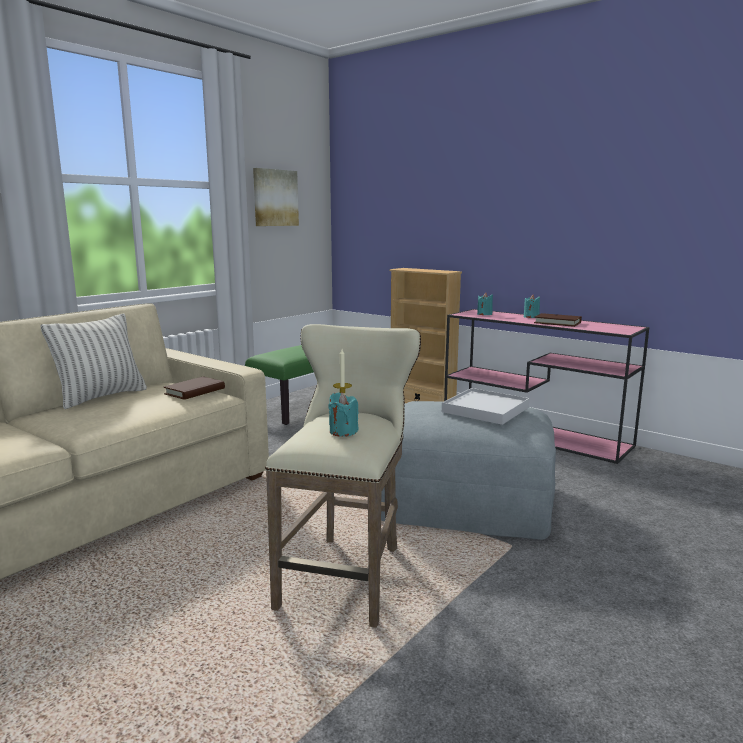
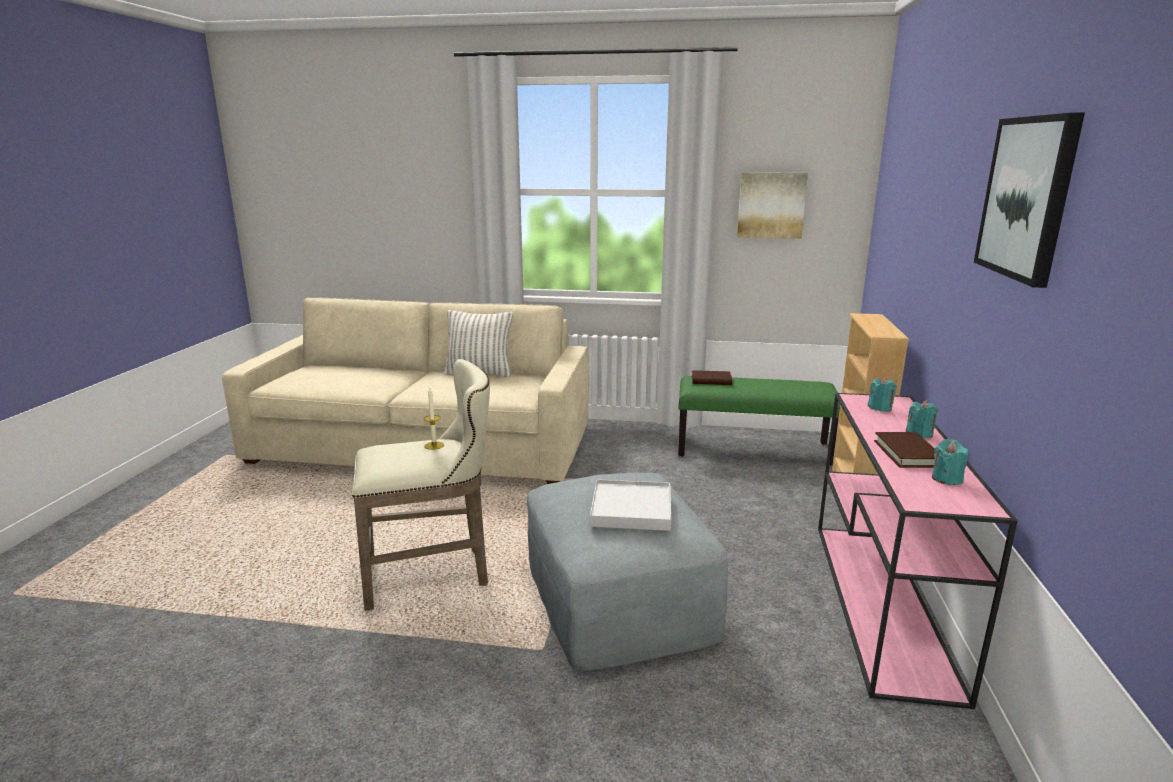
camera: 60 degrees right, 5 degrees up
brown book [163,377,225,400] -> brown book moved to [692,370,732,385]
turquoise candle [328,392,359,437] -> turquoise candle moved to [932,439,968,485]
none -> picture [974,113,1085,288]

